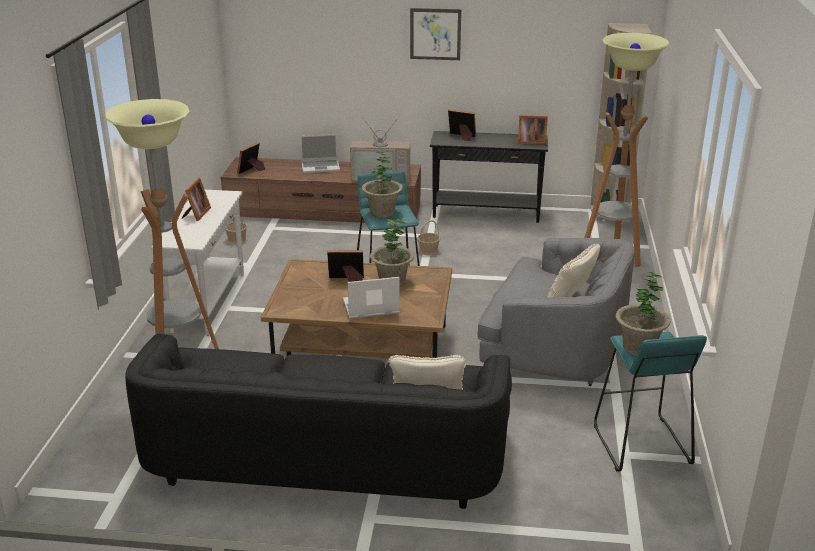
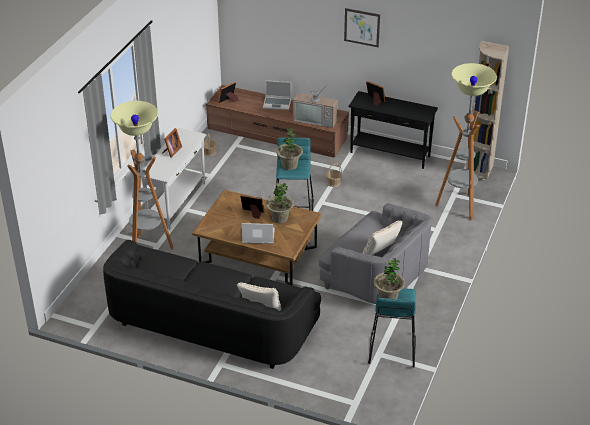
camera: 15 degrees right, 10 degrees up
picture frame [518,115,548,145] -> none

